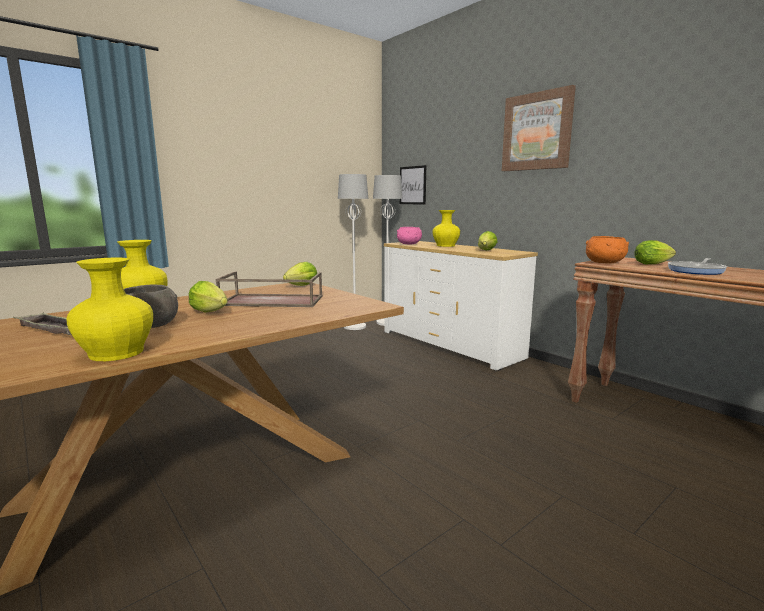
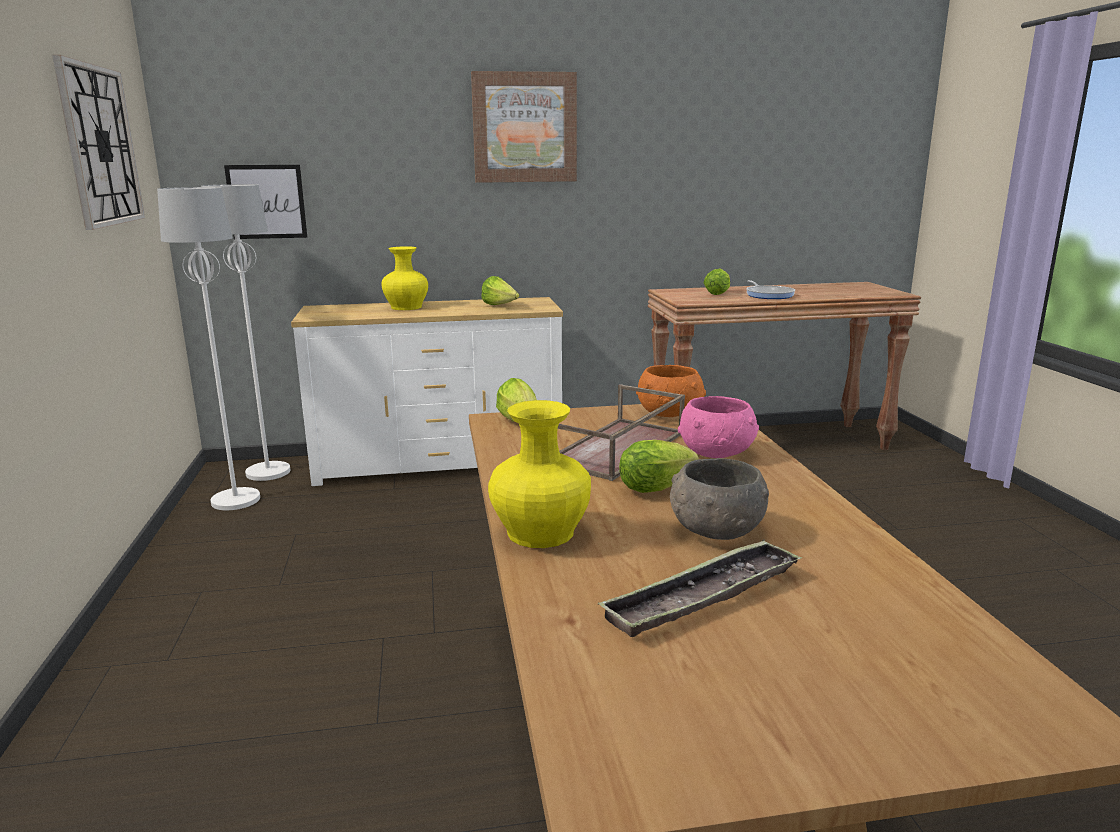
camera: 60 degrees left, 5 degrees up
yellow vase [66,258,153,361] -> none
pink bowl [397,227,422,244] -> pink bowl moved to [678,396,759,458]
orange bowl [586,236,629,263] -> orange bowl moved to [636,365,706,417]
none -> wall clock [52,55,145,230]

